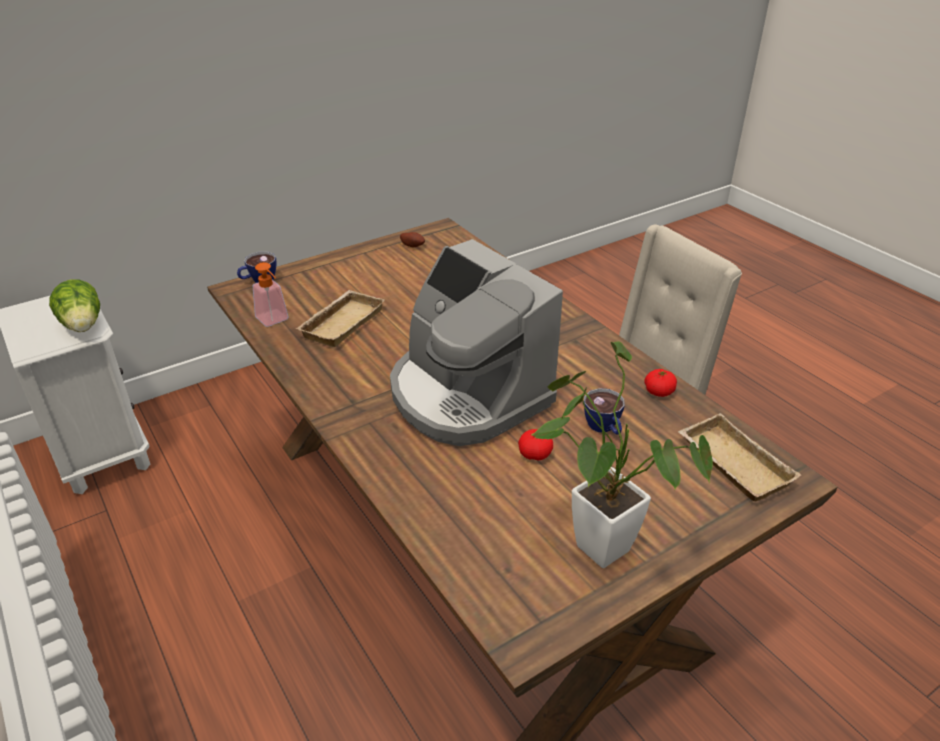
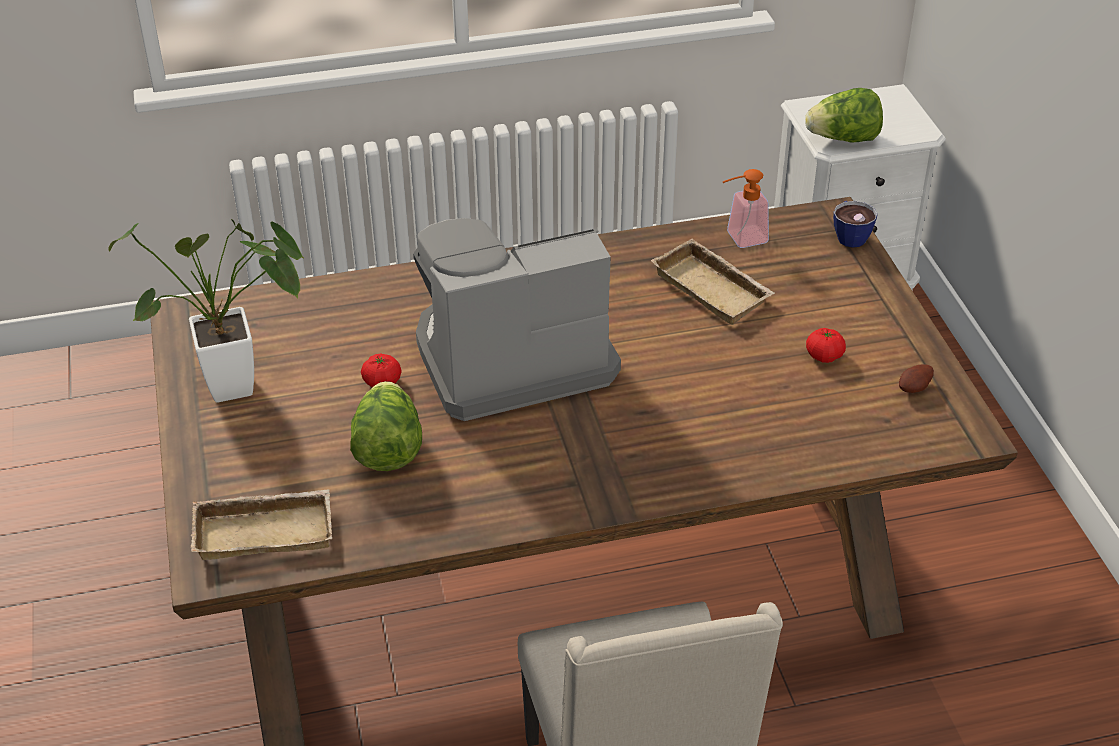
camera: 110 degrees right, 5 degrees up
cup [584,388,625,435] -> lettuce [350,381,422,471]
tomato [644,369,677,397] -> tomato moved to [806,328,846,363]

